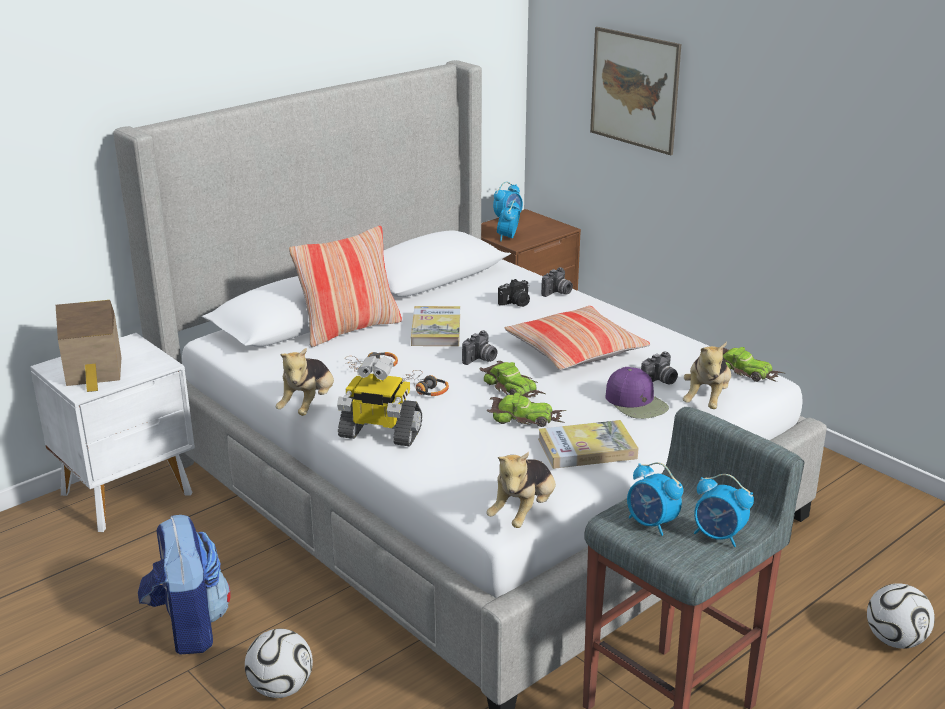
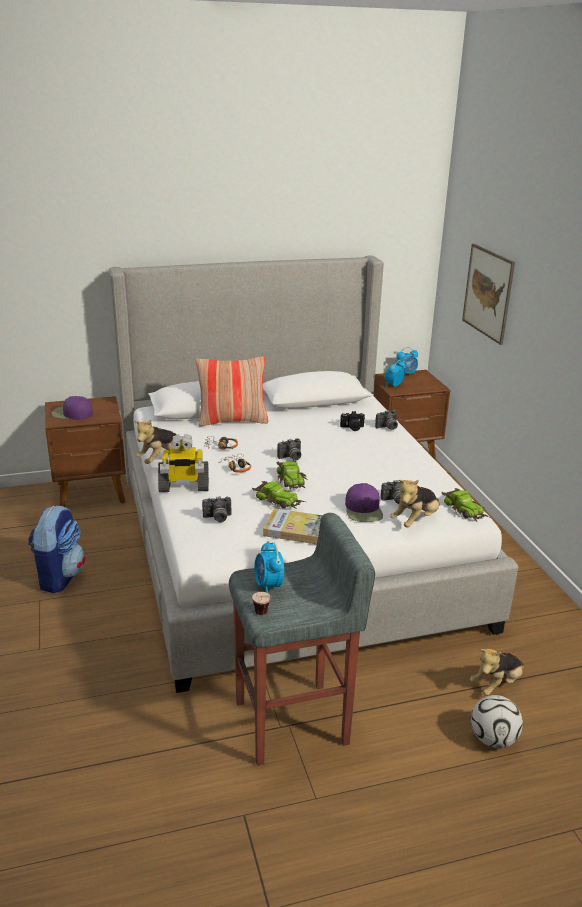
camera: 25 degrees right, 0 degrees up
white nightstand [30,333,195,532] -> brown nightstand [45,396,126,507]
toy house [56,300,122,392] -> purple cap [51,396,93,420]
football [245,629,313,698] -> none
toy robot [337,356,422,446] -> toy robot turned 45 degrees counterclockwise [158,434,209,492]
book [411,306,460,346] -> none
plush toy [486,452,556,528] -> plush toy moved to [470,649,524,696]
pillow [504,306,650,370] -> none
alarm clock [694,474,754,547] -> none
none -> camera [202,496,231,522]
none -> cup [252,590,285,615]

